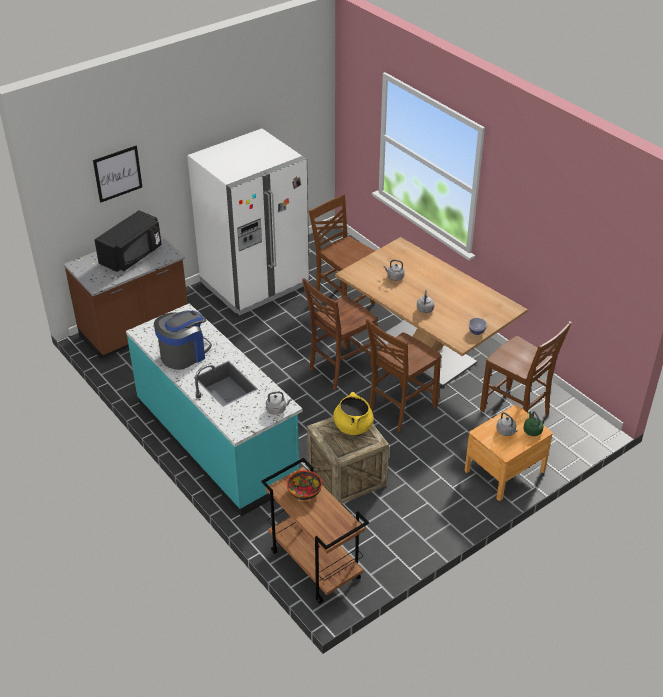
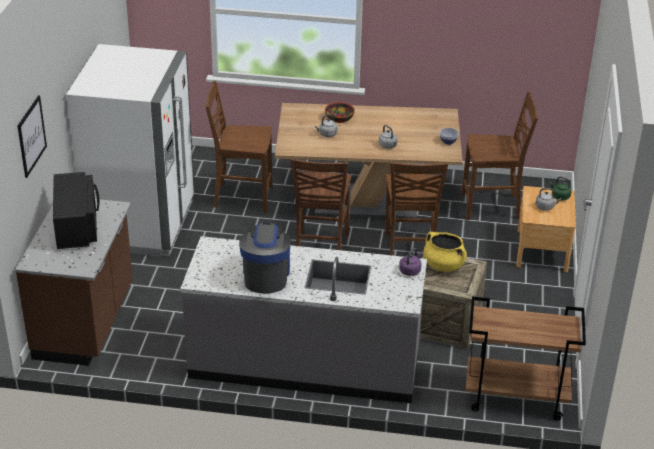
camera: 45 degrees left, 5 degrees down
turquoise counter [126,303,302,517] -> grey counter [180,236,427,404]
grey kettle [266,392,292,415] -> purple kettle [399,248,422,276]
bowl [287,470,322,500] -> bowl moved to [325,102,355,123]

